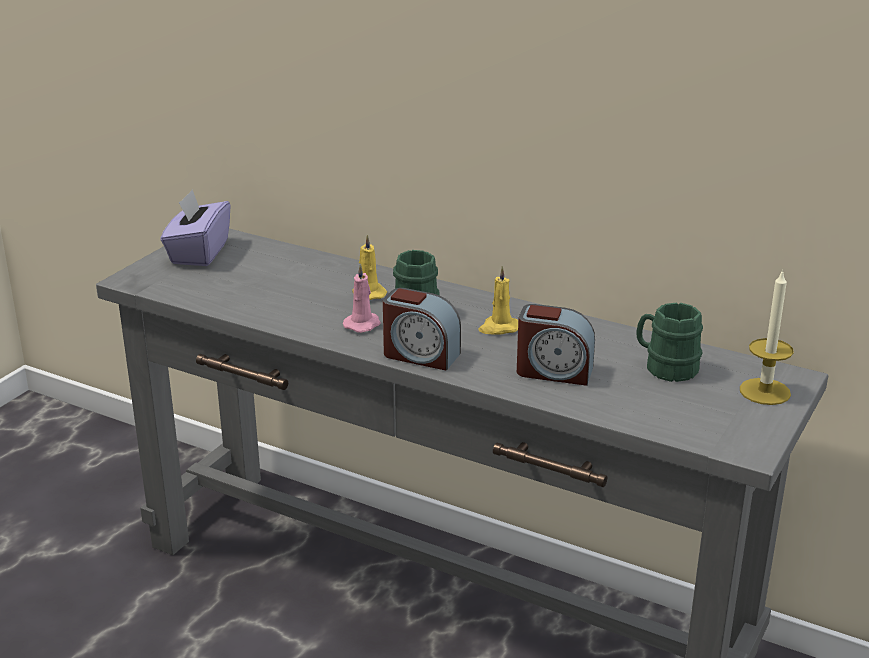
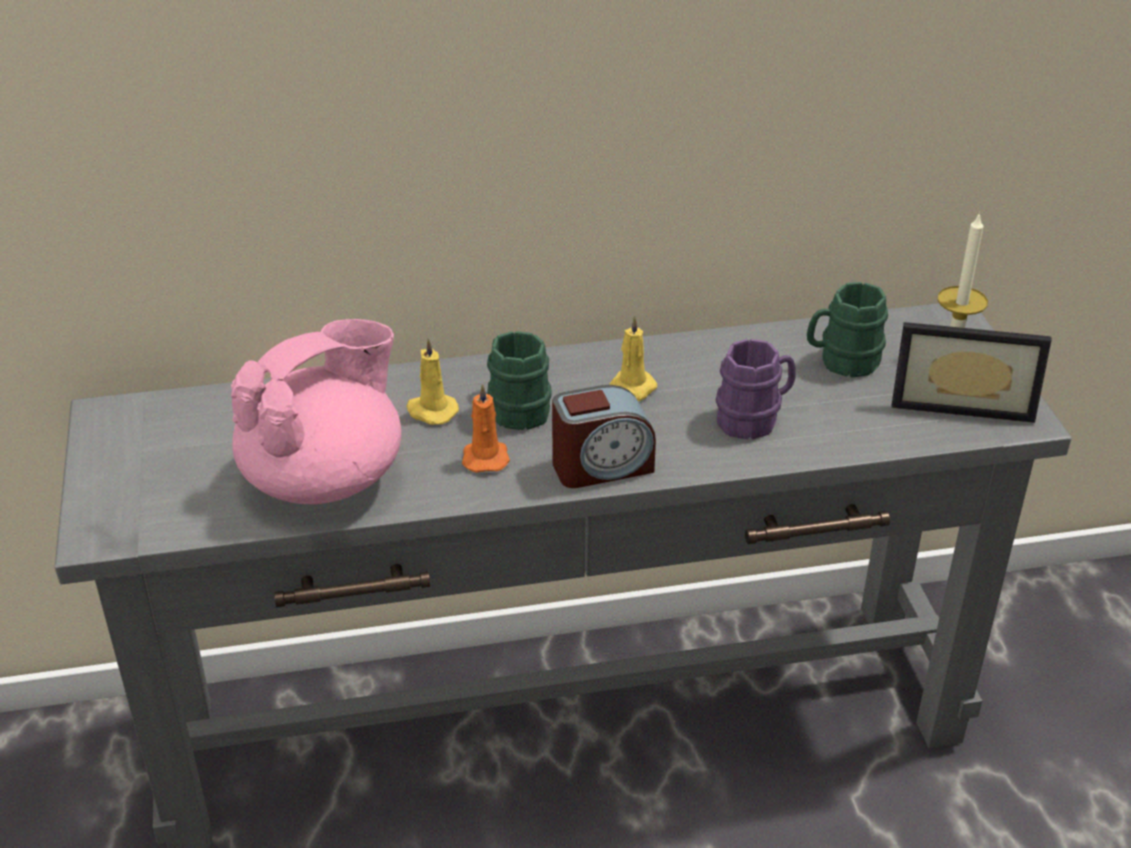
camera: 40 degrees left, 10 degrees up
purple tissue box [161,190,231,266] -> none
pink candle [343,263,381,333] -> orange candle [462,383,510,473]
alarm clock [517,304,595,386] -> purple mug [716,339,796,439]
none -> pink teapot [231,319,401,504]
none -> picture frame [892,322,1052,423]

